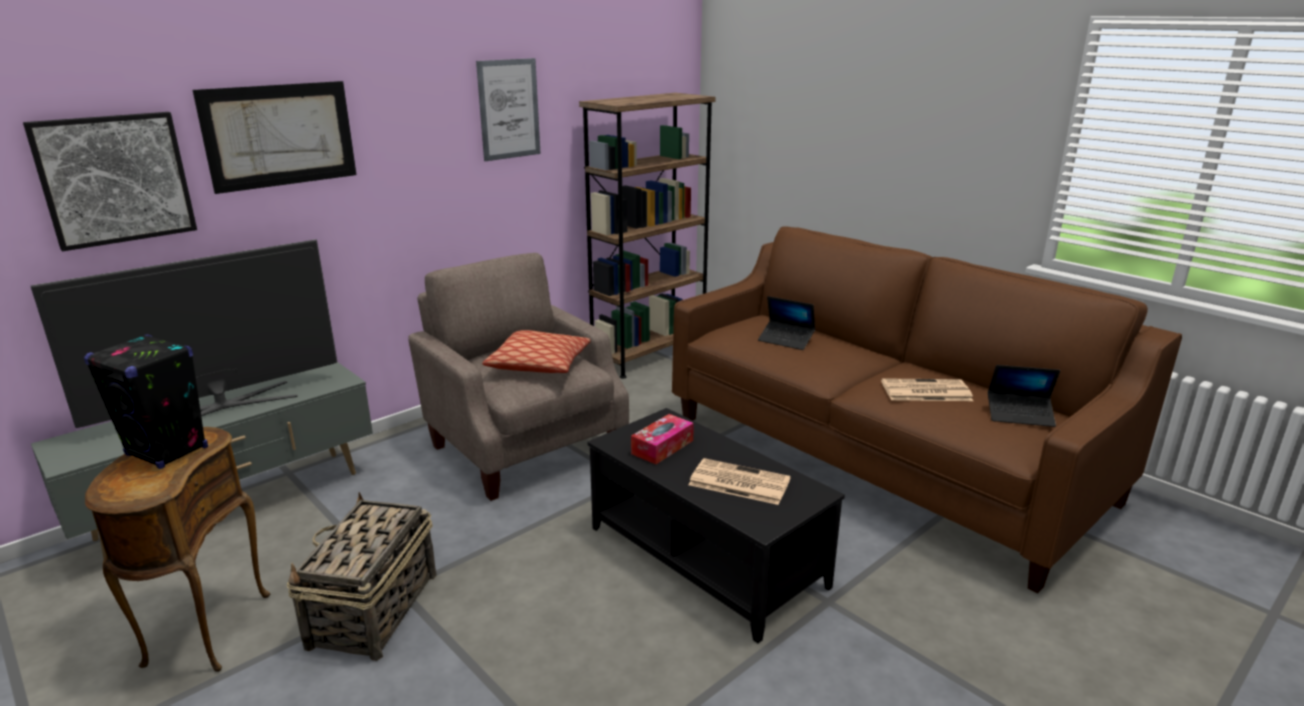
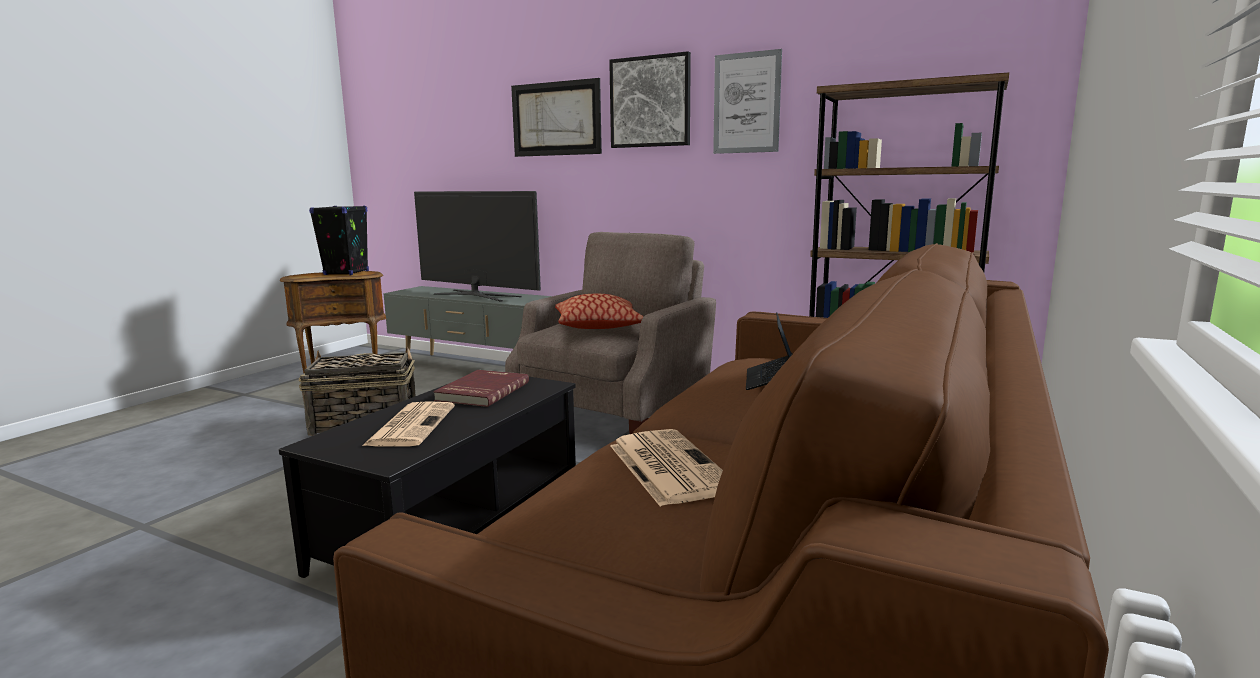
camera: 70 degrees right, 10 degrees down
picture [23,112,197,251] -> picture moved to [609,51,691,148]
tissue box [631,414,694,464] -> red book [433,370,529,407]
laptop [988,365,1060,427] -> none

